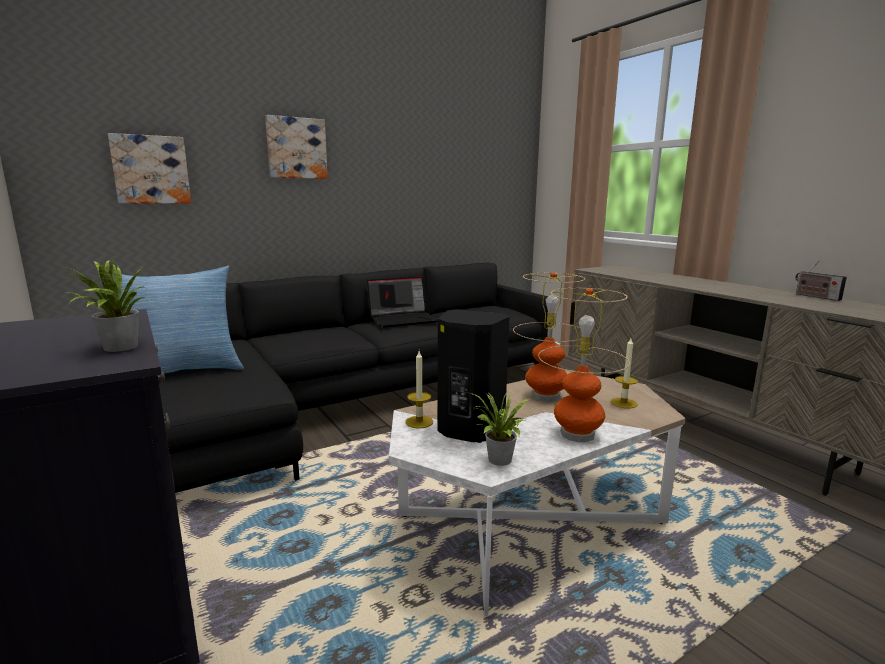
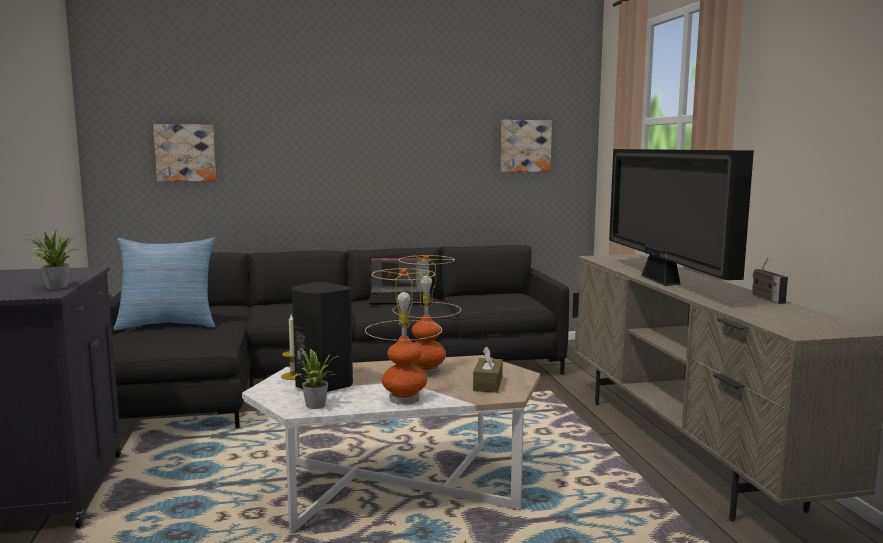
camera: 20 degrees right, 5 degrees down
picture [265,115,328,179] -> picture moved to [501,120,552,172]
candle [611,338,638,409] -> brown tissue box [473,346,503,393]
none -> television [609,149,754,286]

